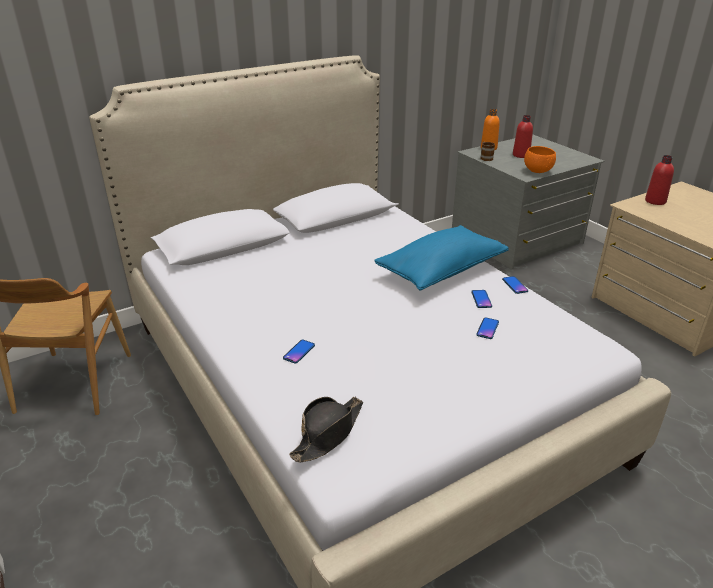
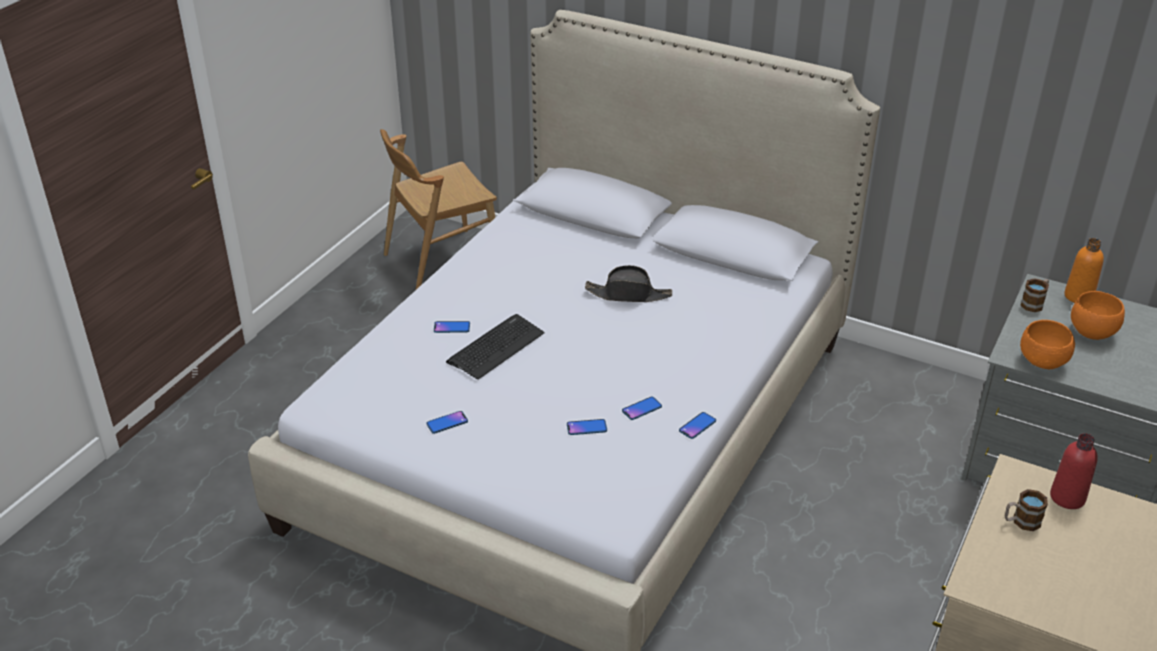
camera: 60 degrees right, 5 degrees up
black hat [289,397,363,463] -> black hat moved to [585,265,672,302]
blue pillow [374,225,509,291] -> none
red bottle [513,115,533,158] -> orange bowl [1071,291,1125,340]
none -> phone [426,411,468,434]
none -> keyboard [446,314,545,380]
none -> mug [1005,489,1048,531]

